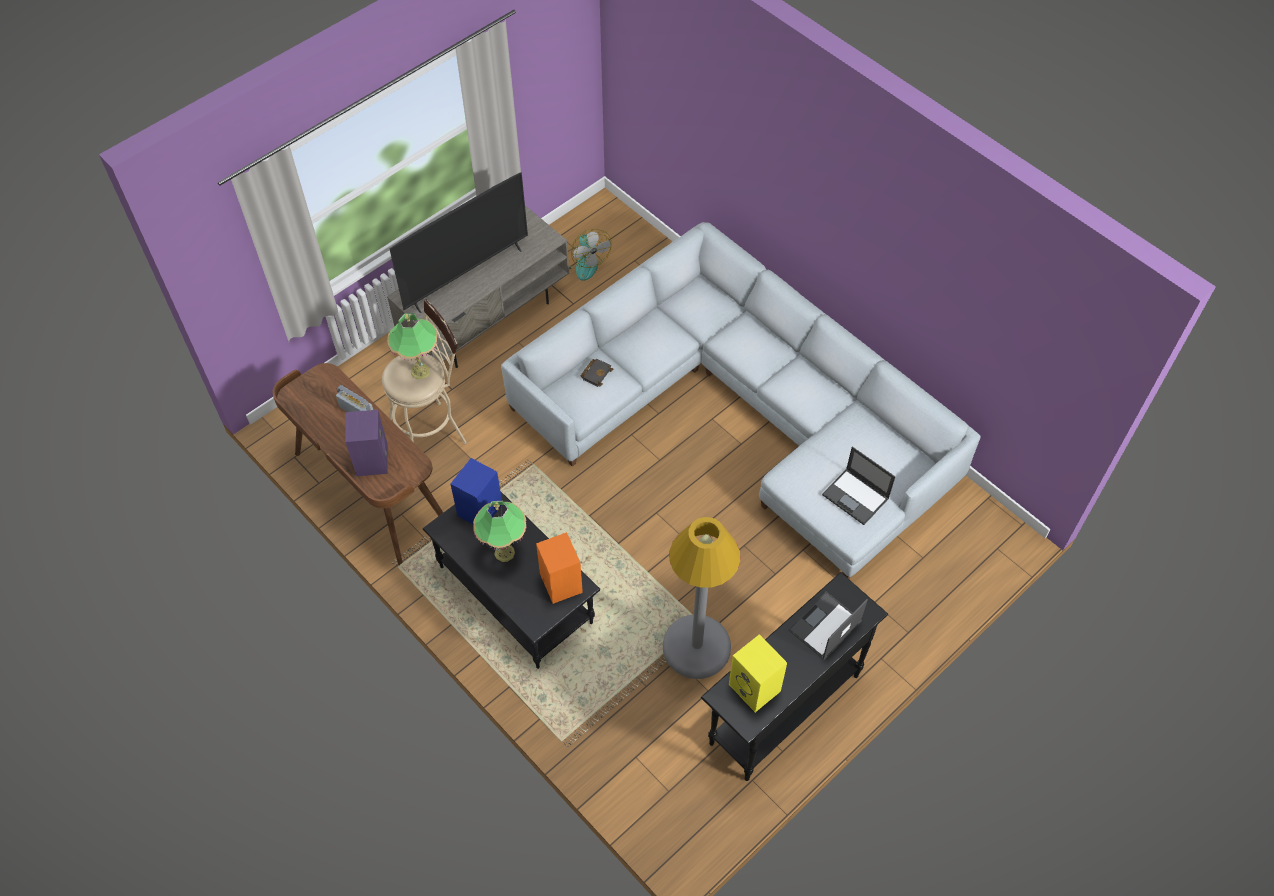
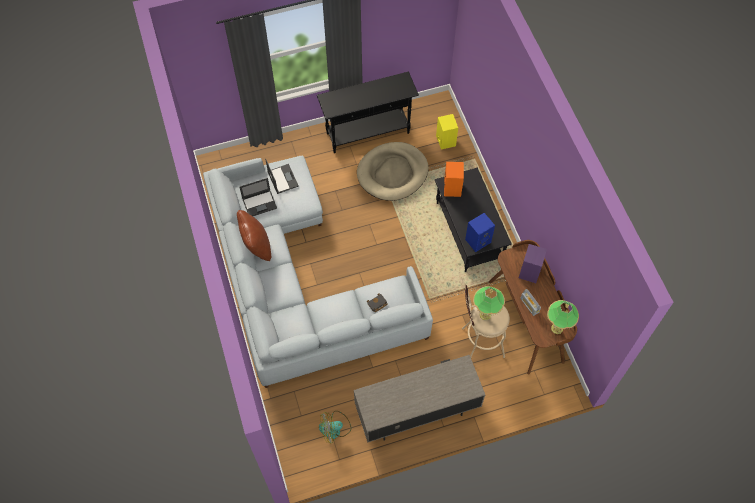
camera: 155 degrees left, 5 degrees up
television [389,172,528,313] -> none
table lamp [473,501,527,562] -> table lamp moved to [547,300,579,334]
fan [569,229,611,281] -> fan turned 105 degrees counterclockwise [319,411,351,443]
grey floor lamp [663,517,740,679] -> beige dog bed [357,142,429,201]
yellow speaker [729,634,787,712] -> yellow speaker moved to [436,114,458,149]
laptop [788,592,868,660] -> laptop moved to [240,178,277,216]
none -> brown pillow [237,210,271,261]

